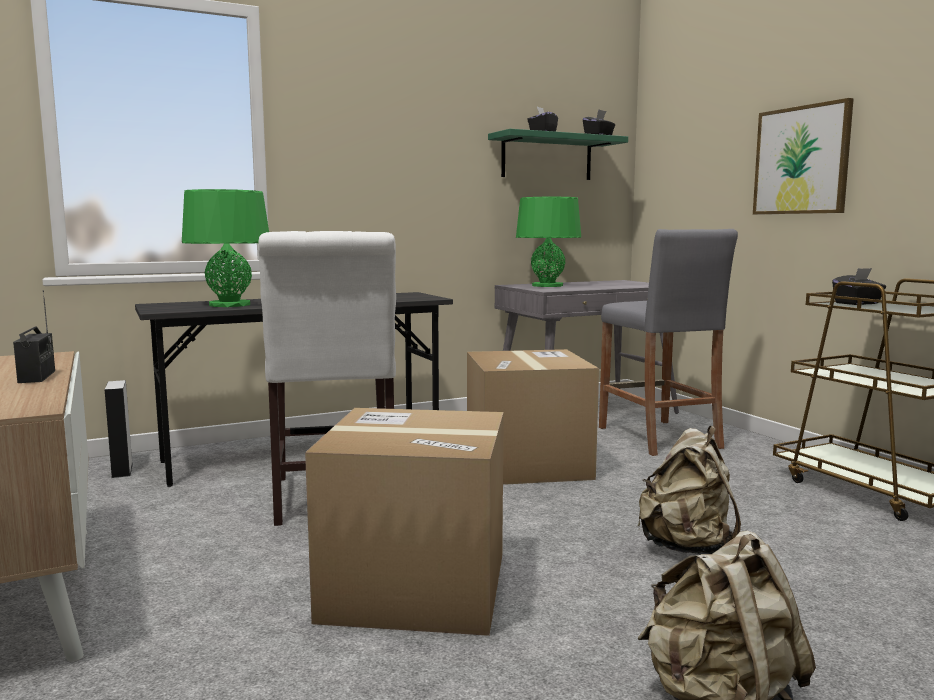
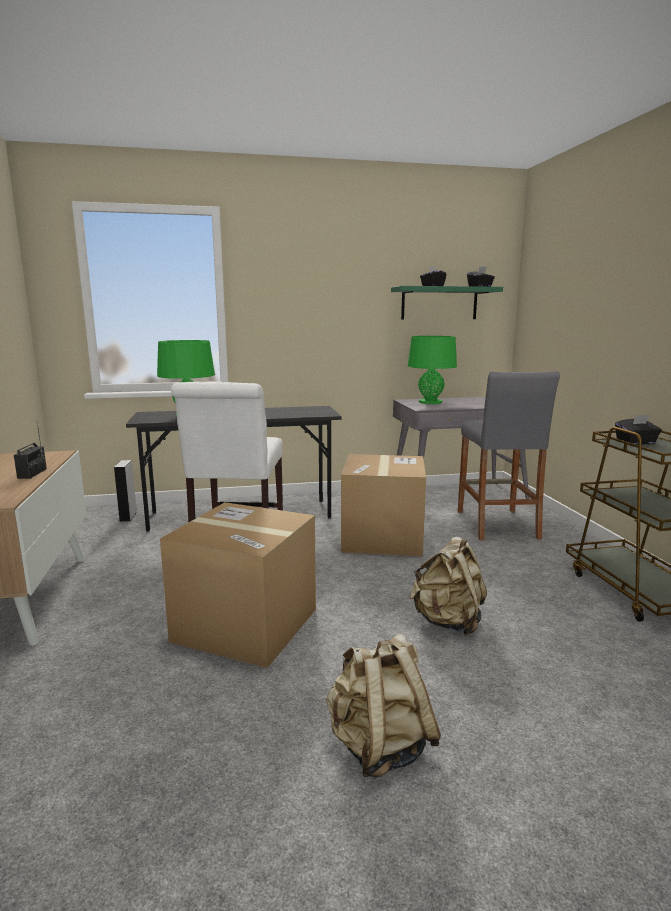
camera: 15 degrees right, 5 degrees up
picture [753,98,854,215] -> none

